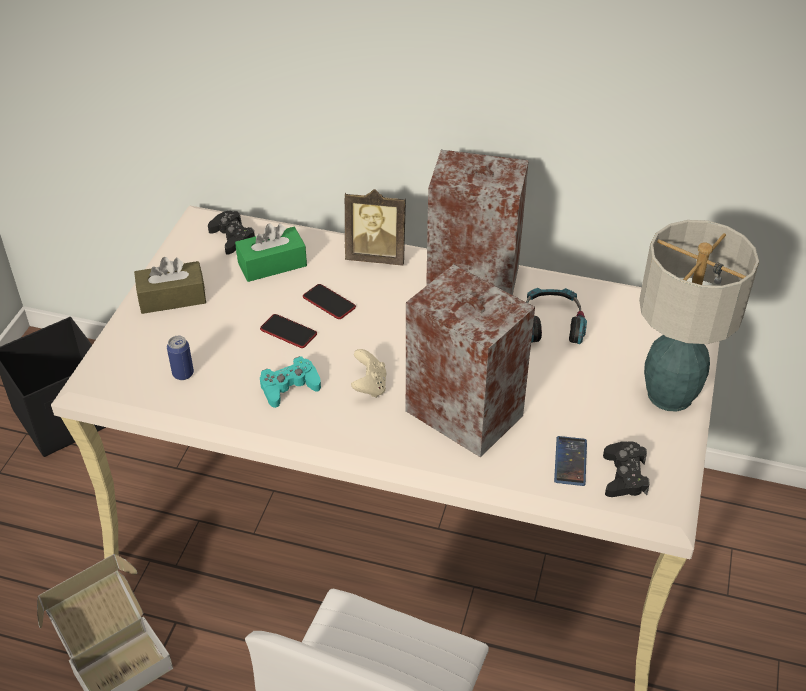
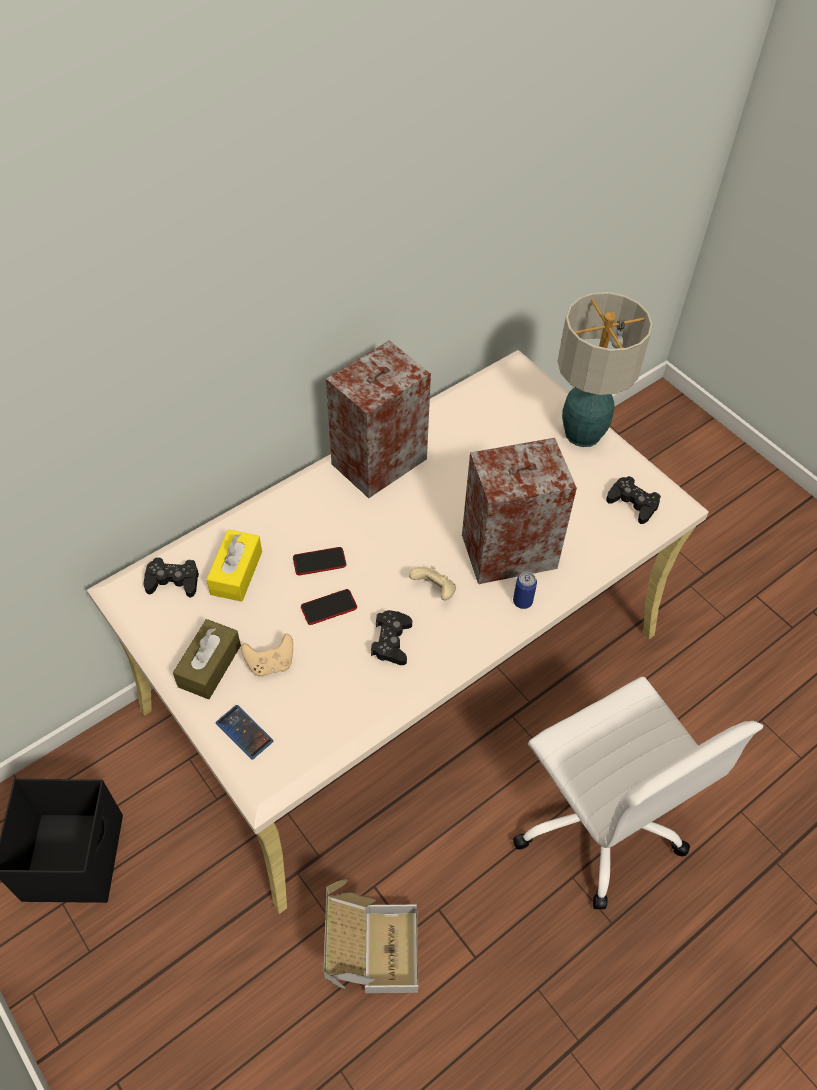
camera: 55 degrees left, 10 degrees up
can [167,336,194,380] -> can moved to [513,572,537,609]
green tissue box [235,223,307,282] -> yellow tissue box [206,529,262,602]
turquoise game controller [260,356,321,408] -> black game controller [371,610,412,665]
picture frame [344,189,406,265] -> none
headphones [526,288,587,344] -> none
phone [554,436,587,486] -> phone moved to [216,705,273,759]
none -> beige game controller [241,633,293,677]

